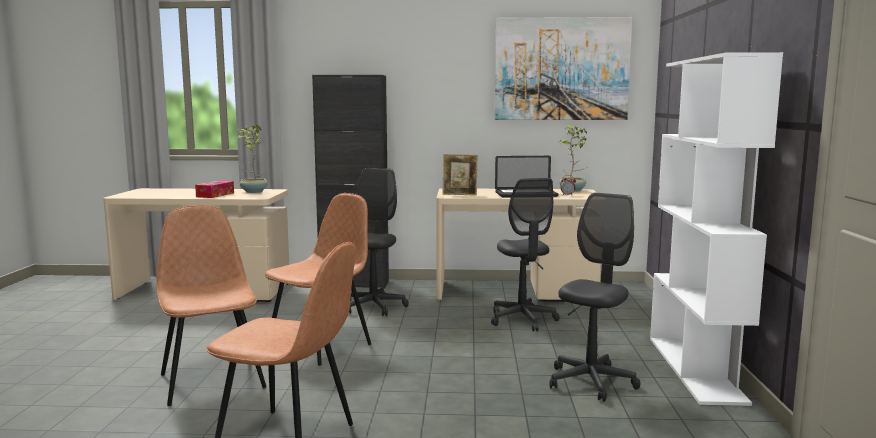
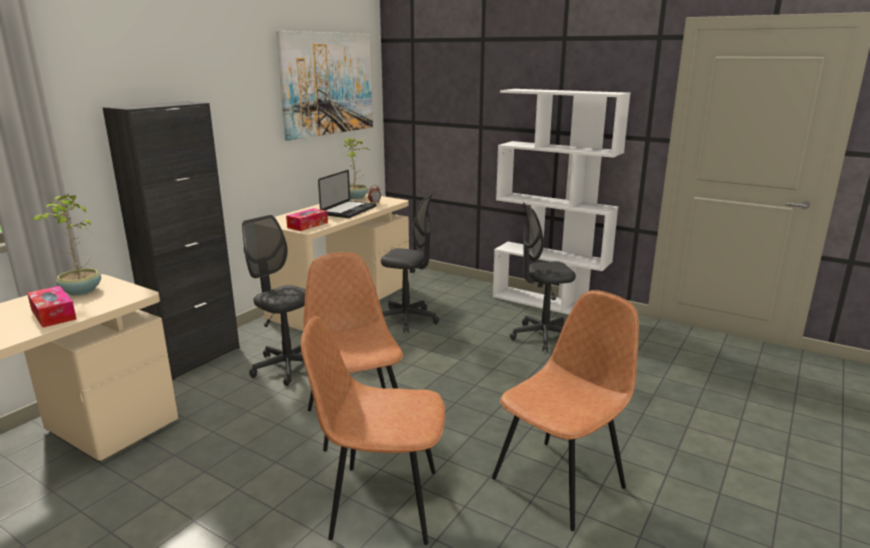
camera: 60 degrees left, 10 degrees up
picture frame [442,154,478,195] -> tissue box [286,208,328,231]
grey office chair [549,193,640,402] -> grey office chair turned 75 degrees counterclockwise [510,202,576,352]

